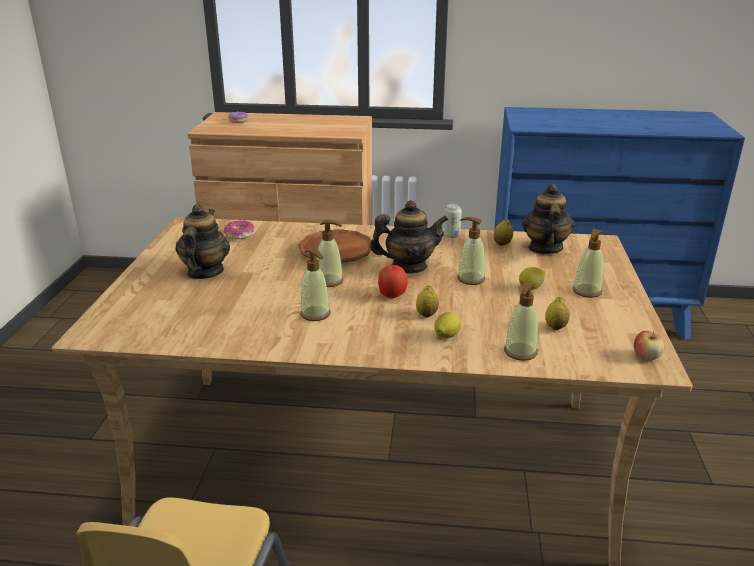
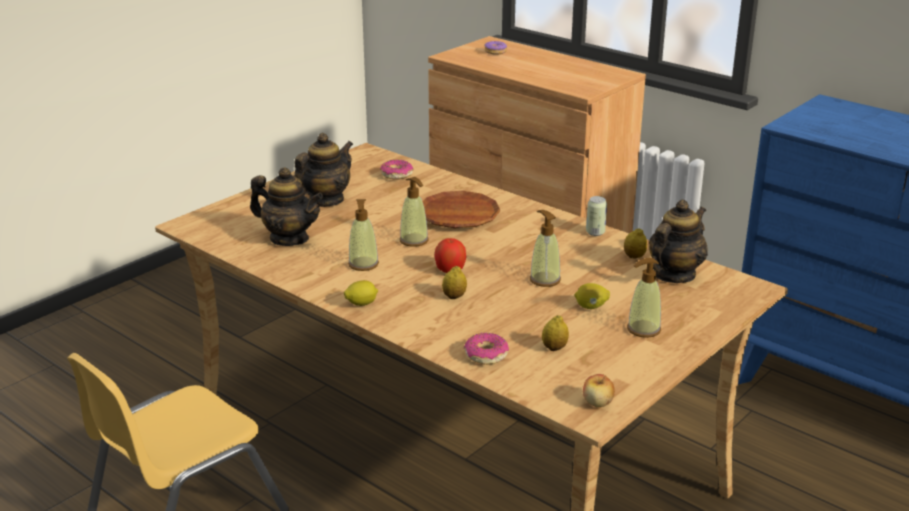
camera: 35 degrees right, 0 degrees up
teapot [370,200,449,274] -> teapot moved to [250,167,323,246]
lemon [434,312,461,338] -> lemon moved to [344,280,378,306]
soap dispenser [504,282,538,361] -> donut [464,333,509,365]

